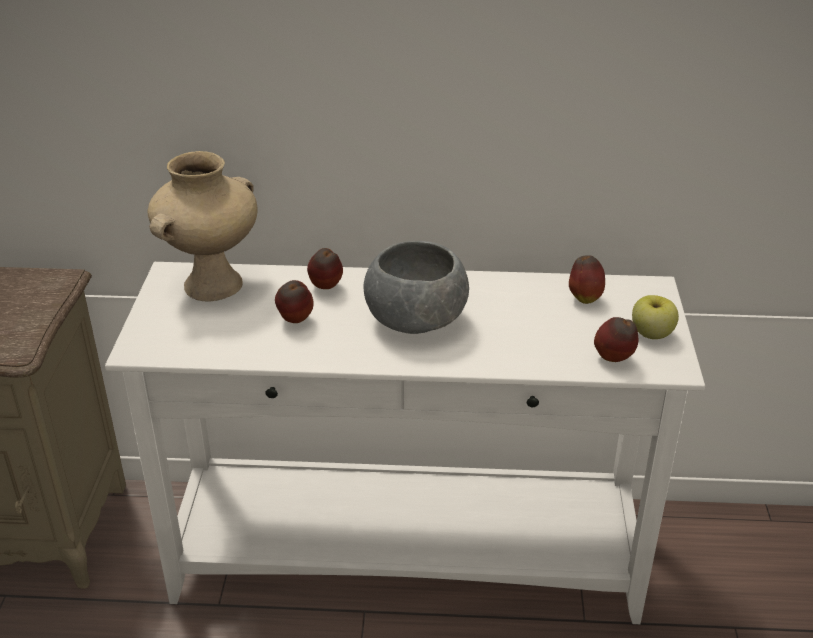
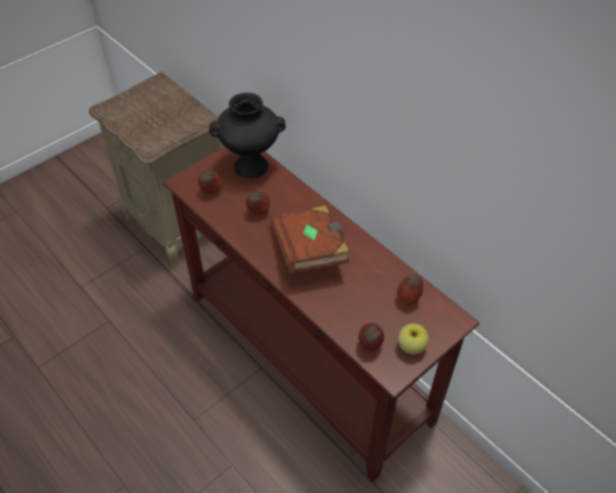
camera: 45 degrees right, 15 degrees up
white console table [105,262,705,624] -> brown console table [163,147,480,483]
beige vase [148,151,258,302] -> black vase [209,93,286,178]
apple [307,248,343,289] -> apple moved to [198,170,221,194]
grey bowl [363,241,469,334] -> brown book [270,205,350,273]

